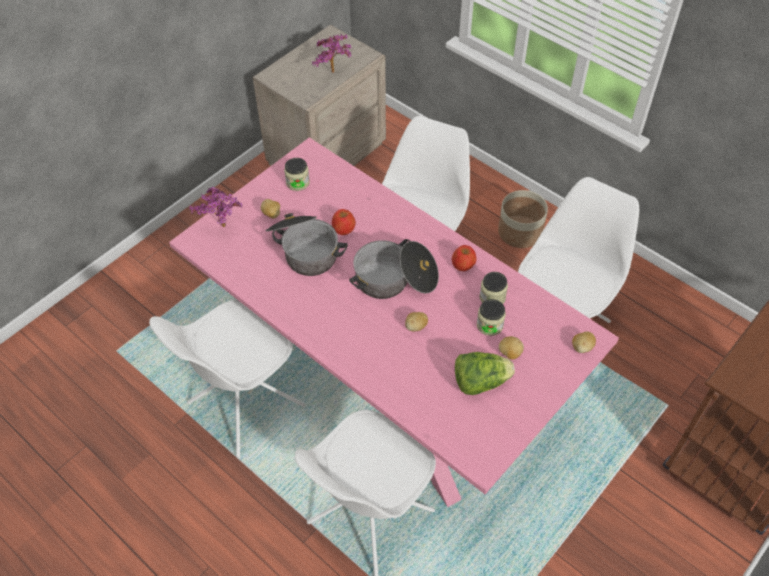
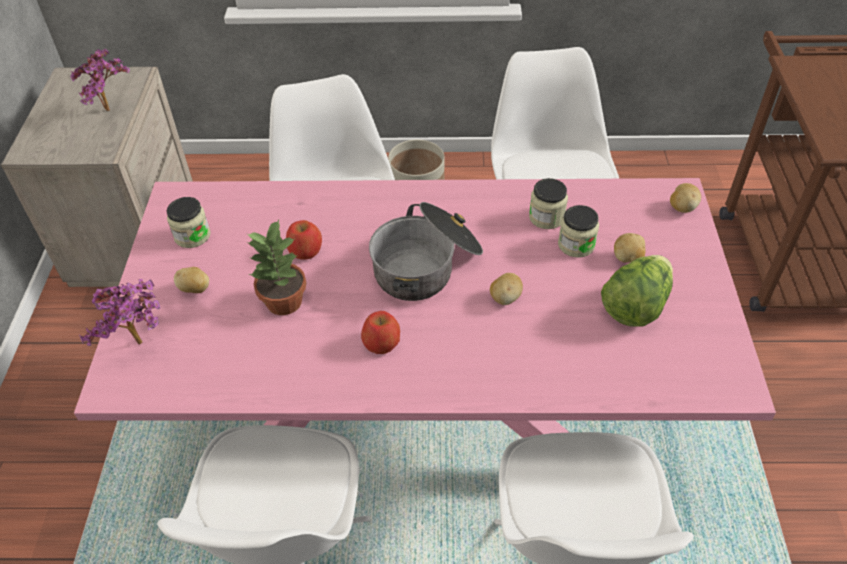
camera: 40 degrees left, 5 degrees down
cooking pot [265,213,348,276] -> potted plant [246,220,306,315]
apple [452,245,477,271] -> apple moved to [361,311,400,354]

